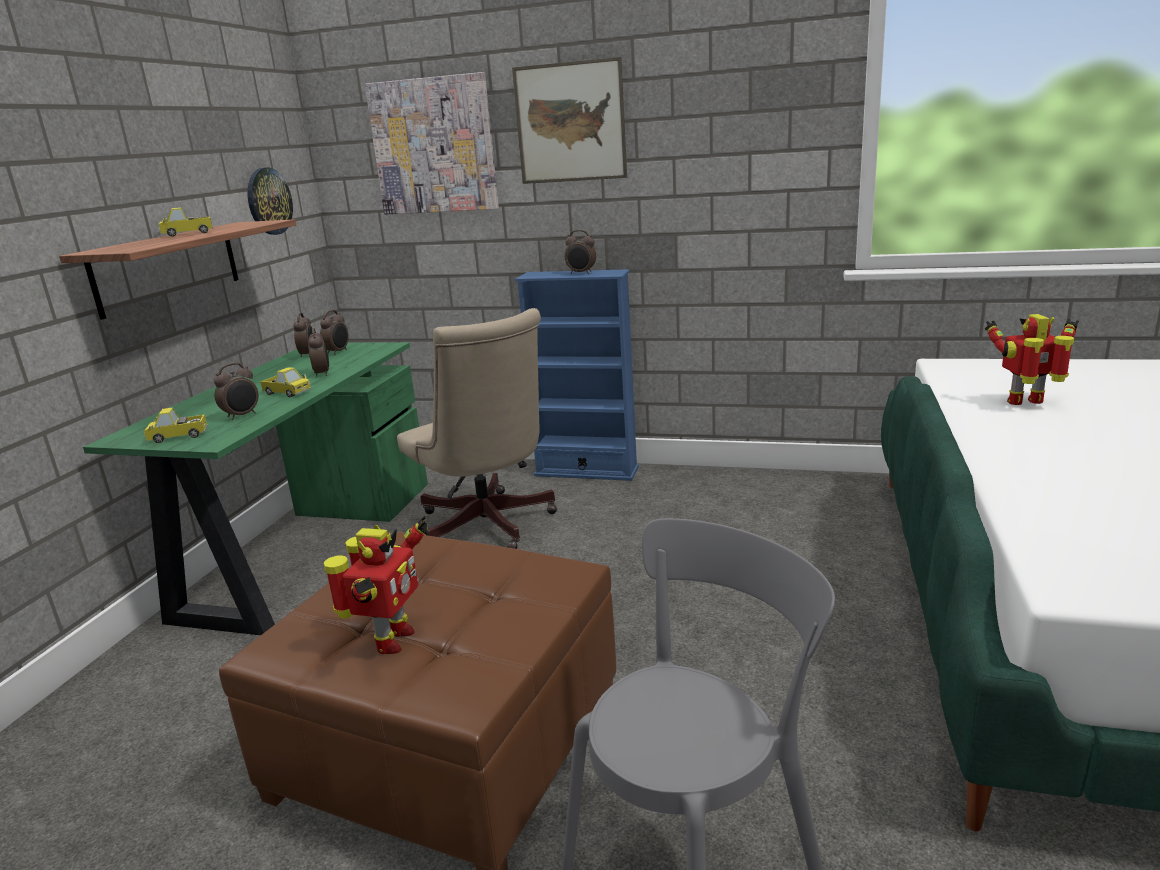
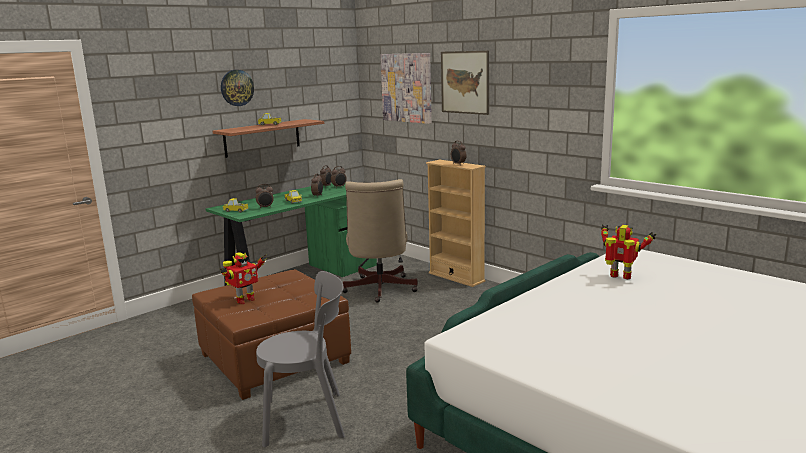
camera: 30 degrees right, 5 degrees down
wall clock [248,167,293,235] -> wall clock moved to [221,70,254,106]
blue bookcase [515,269,639,481] -> beige bookcase [426,160,486,287]

